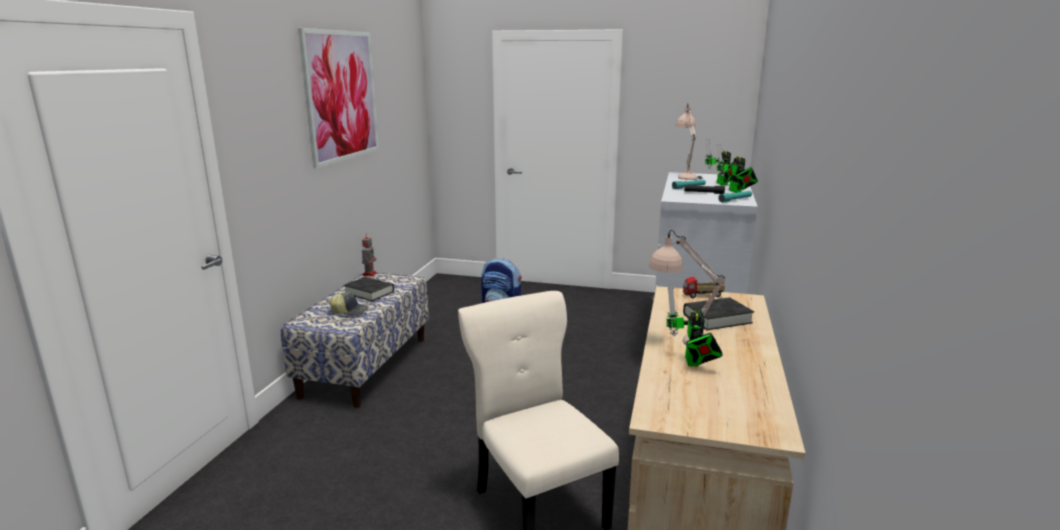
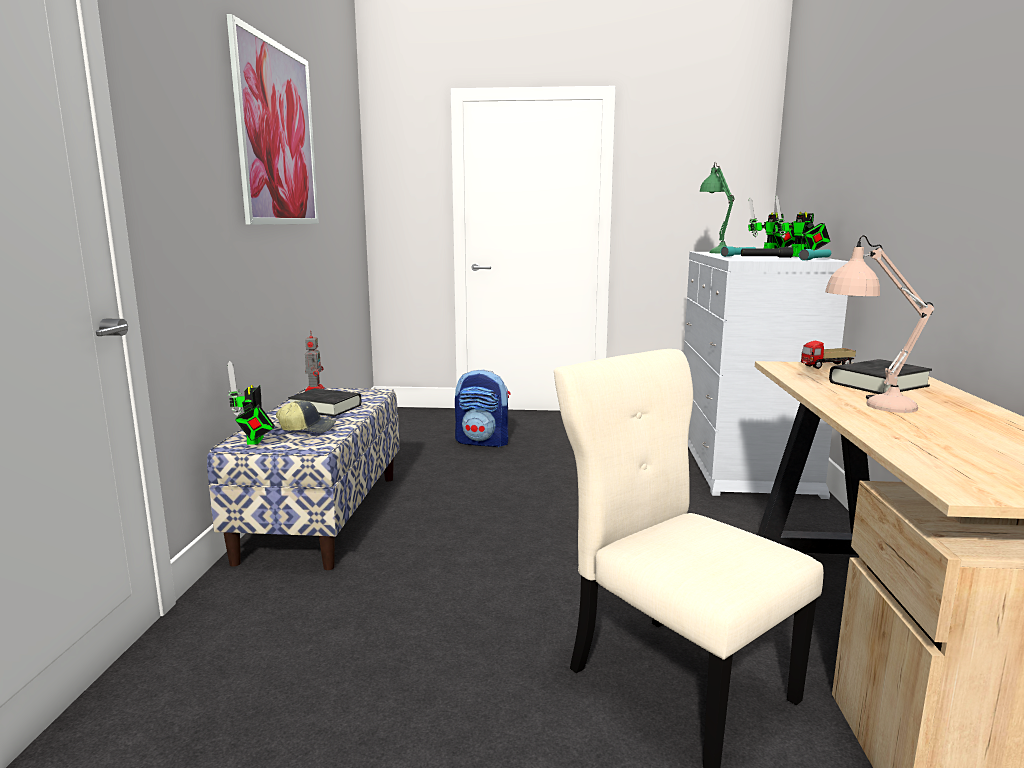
camera: 10 degrees left, 5 degrees down
toy robot [666,284,723,366] -> toy robot moved to [227,361,275,445]
beige table lamp [676,103,703,180] -> green table lamp [699,162,735,254]

